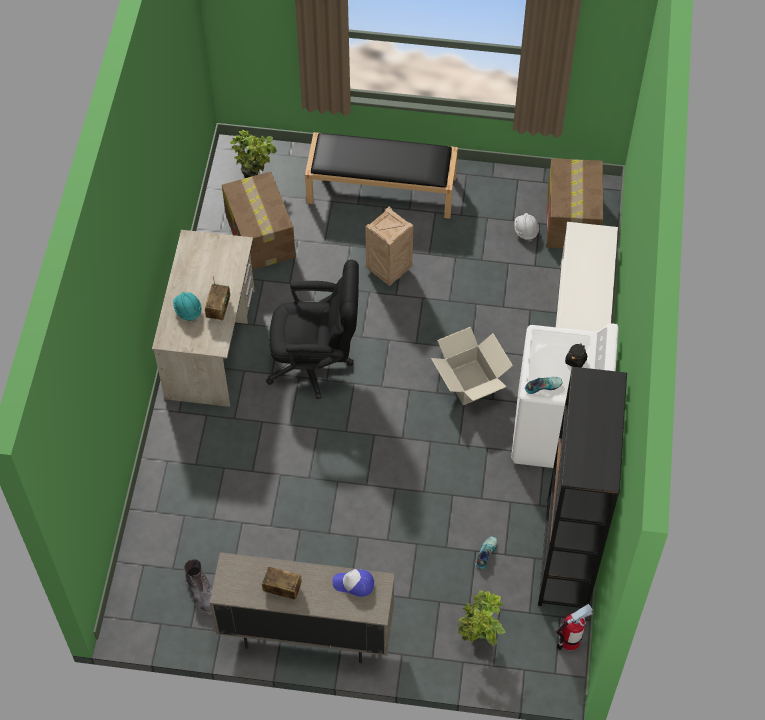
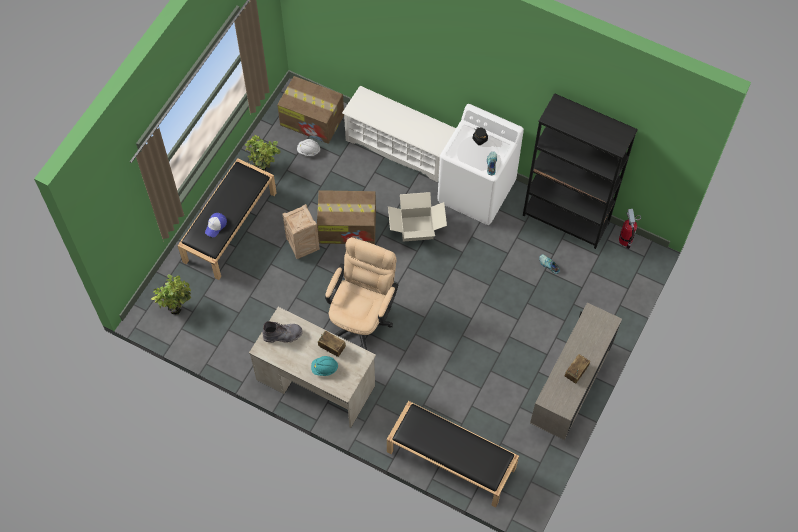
camera: 70 degrees left, 5 degrees up
grey boot [184,559,213,615] -> grey boot moved to [262,321,302,343]
cardboard box [222,171,296,270] -> cardboard box moved to [317,190,376,245]
black office chair [266,260,359,399] -> beige office chair [325,237,398,350]
cap [332,569,374,597] -> cap moved to [205,213,227,237]
potted plant [458,590,505,645] -> potted plant moved to [245,135,281,171]
none -> black bench [387,401,519,508]

